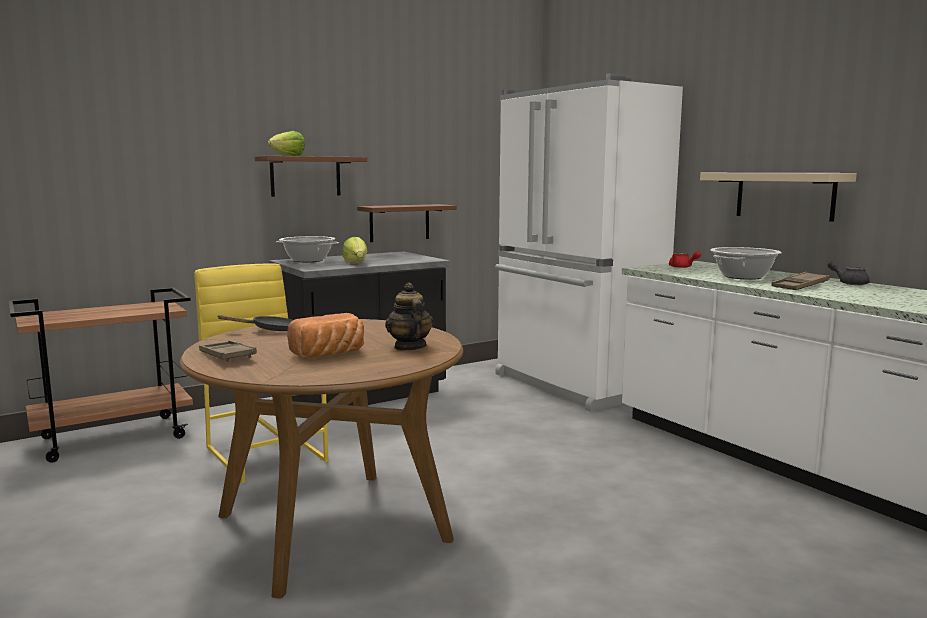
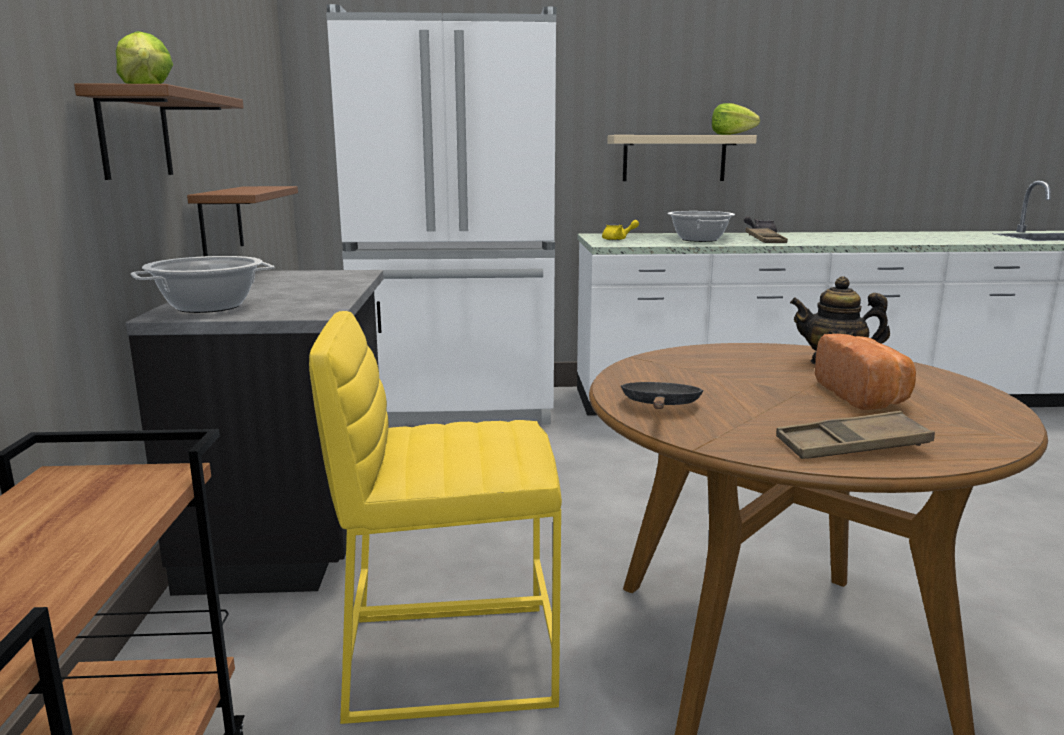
camera: 60 degrees left, 5 degrees up
lettuce [342,237,368,264] -> lettuce moved to [712,103,760,135]
red teapot [669,251,701,268] -> yellow teapot [602,220,639,240]

